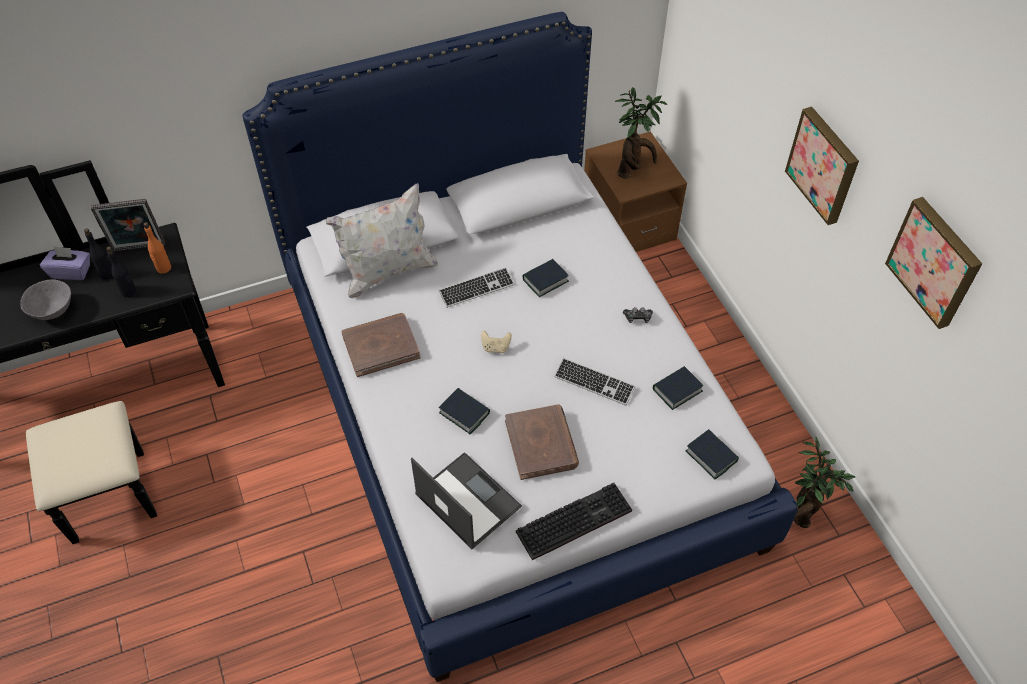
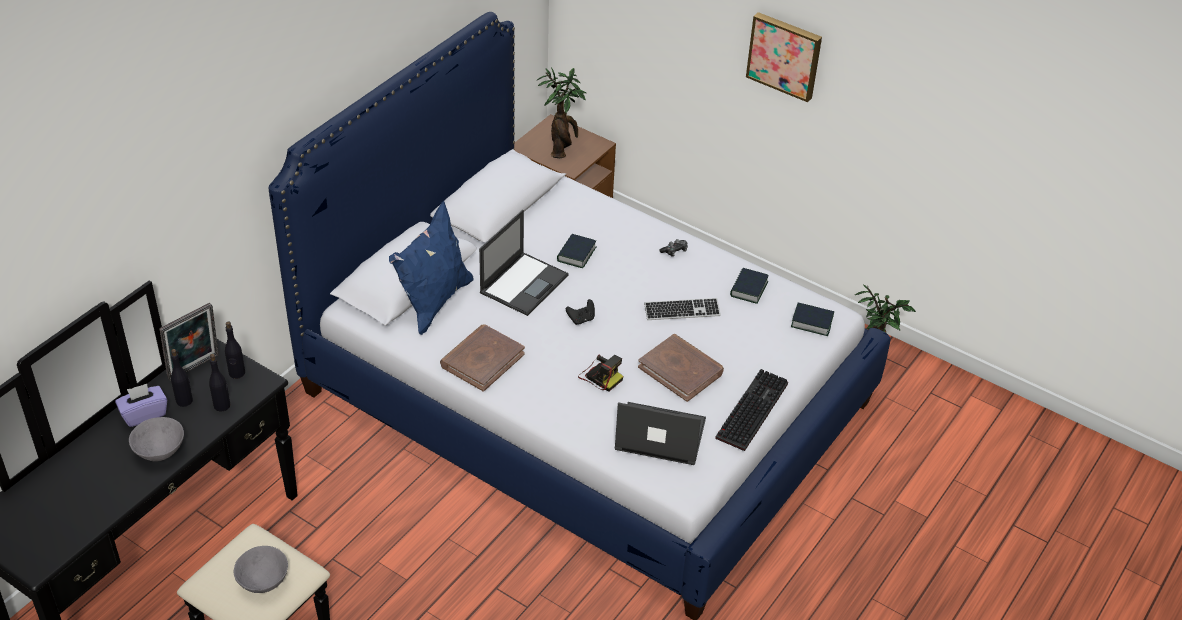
camera: 35 degrees left, 10 degrees down
orange bottle [143,222,171,273] -> black bottle [225,321,245,379]
white pillow [326,183,438,298] -> blue pillow [389,201,474,335]
keyboard [439,267,514,308] -> laptop [479,210,569,316]
book [439,388,490,434] -> camera [578,354,623,392]
beige game controller [481,330,512,353] -> black game controller [566,299,595,325]
picture [885,197,982,329] -> none
none -> grey bowl [234,546,288,593]

